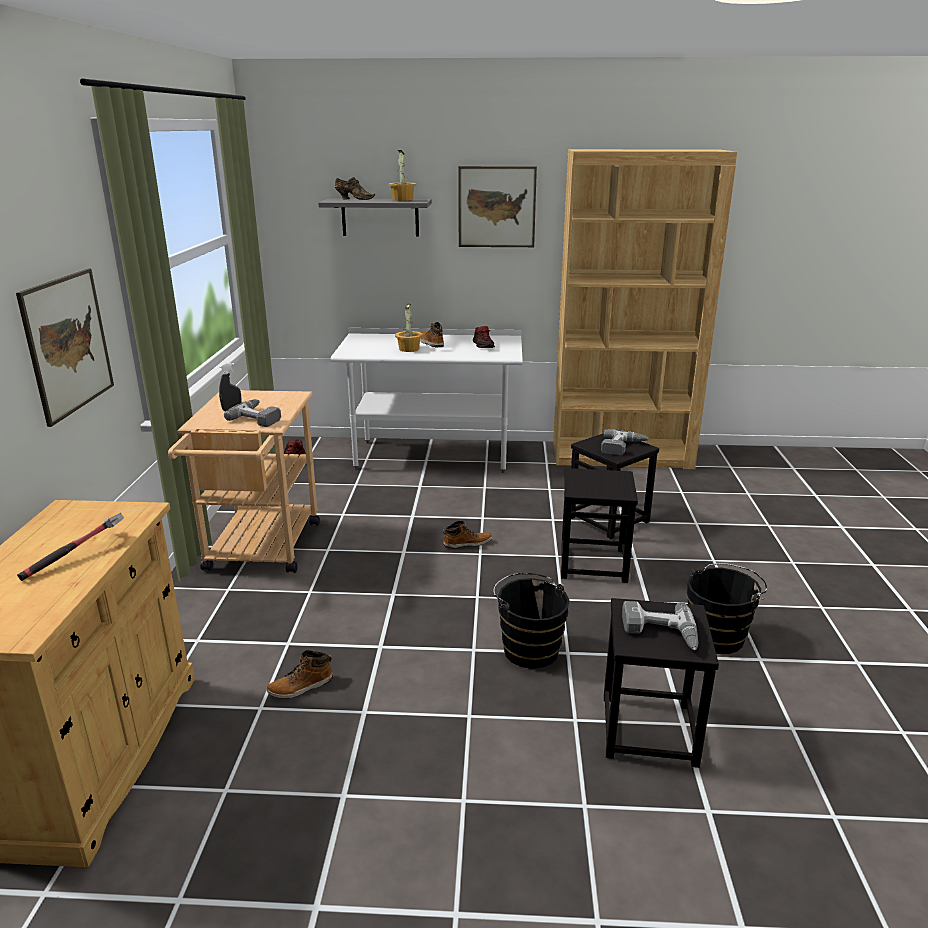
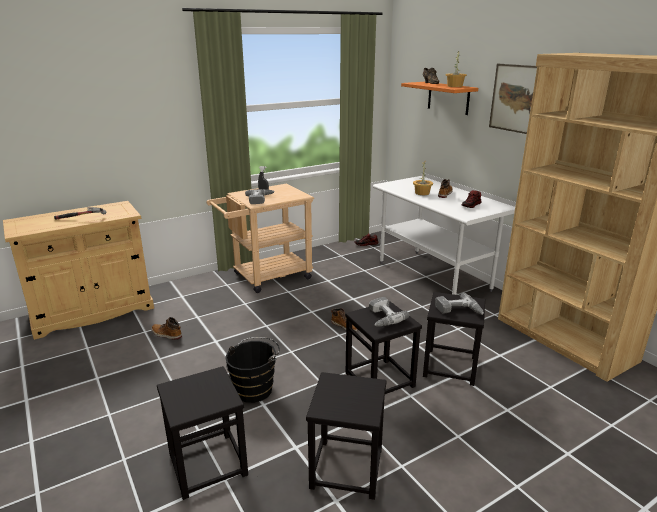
camera: 55 degrees right, 0 degrees up
picture [16,269,114,427] -> none
grey shelf [318,199,432,237] -> orange shelf [401,82,478,115]
power drill [622,601,698,650] -> power drill moved to [369,297,409,327]
black bucket [687,563,767,654] -> black stool [306,372,387,500]

